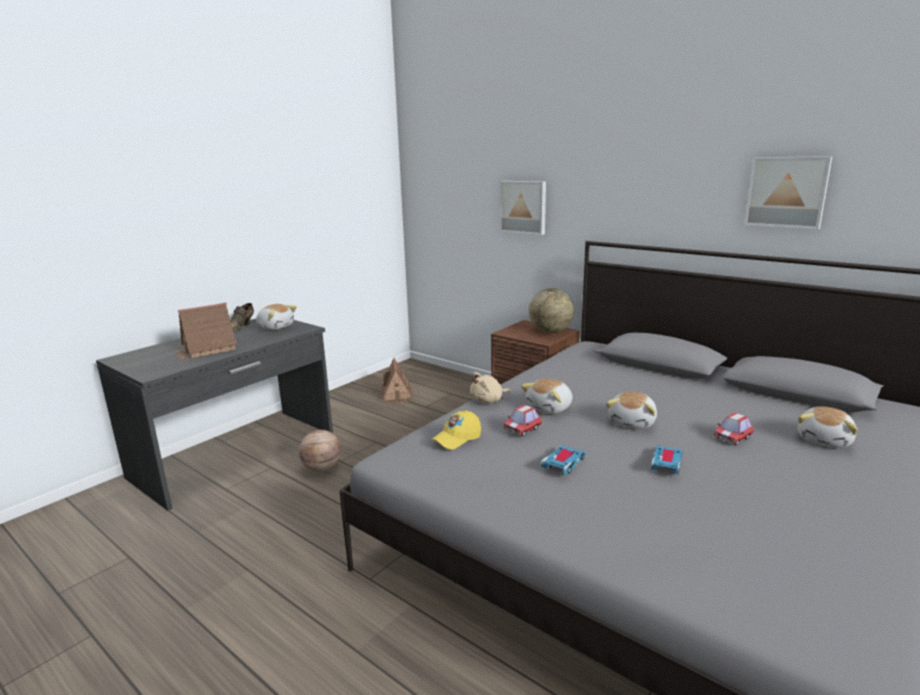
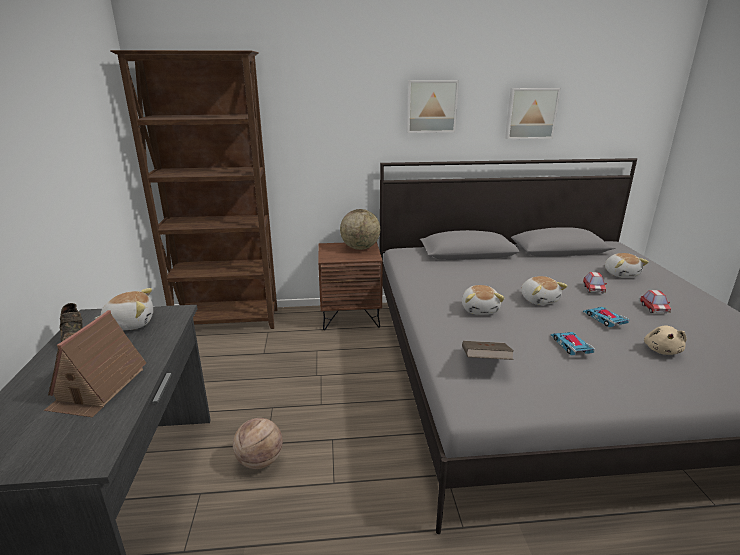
camera: 45 degrees left, 5 degrees up
toy house [381,357,412,403] -> none
yellow cap [431,411,481,450] -> brown book [462,341,514,360]
beige plush toy [470,372,512,403] -> beige plush toy moved to [644,326,687,355]
picture [499,181,546,235] -> picture moved to [407,80,459,133]
toy car [504,405,542,437] -> toy car moved to [640,290,671,313]
none -> brown bookcase [110,50,277,329]

